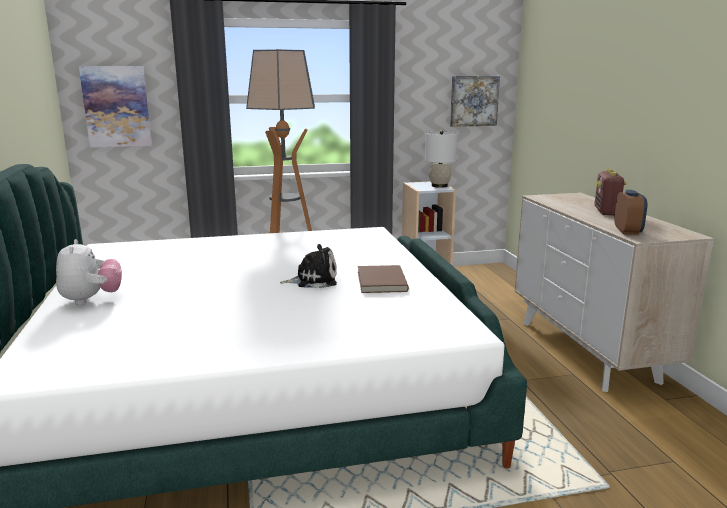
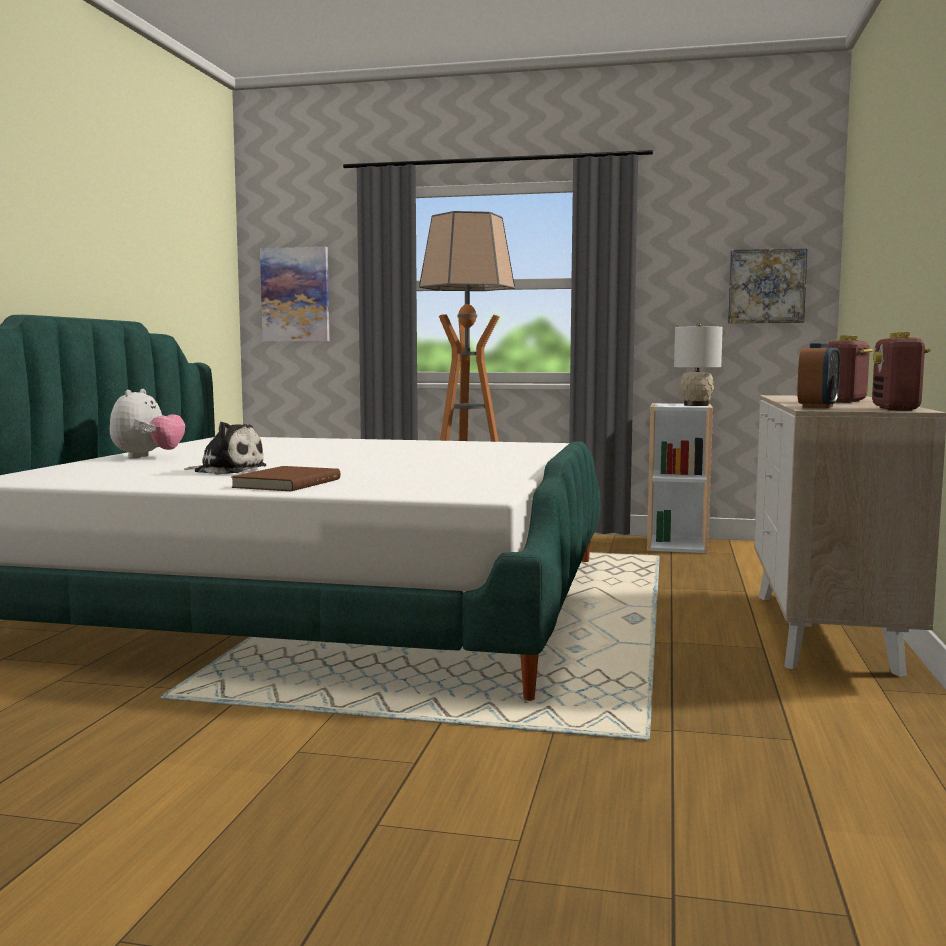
camera: 25 degrees right, 10 degrees down
plush toy [280,244,337,288] -> plush toy moved to [184,422,267,475]
brown book [358,265,409,293] -> brown book moved to [231,466,341,491]
none -> radio [872,332,931,411]

